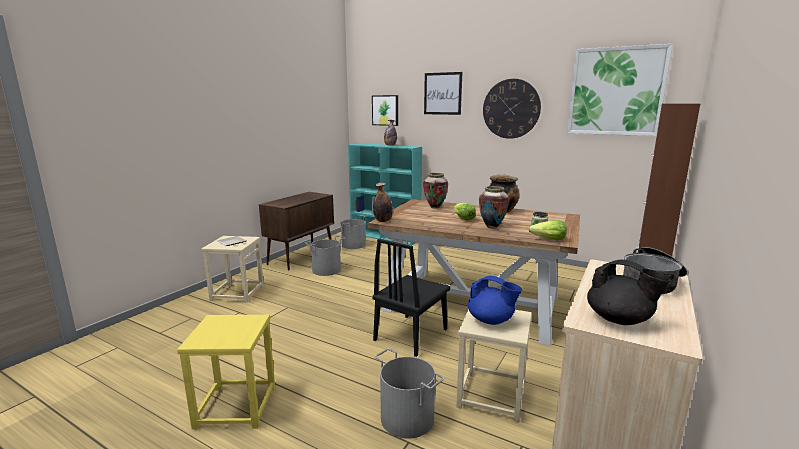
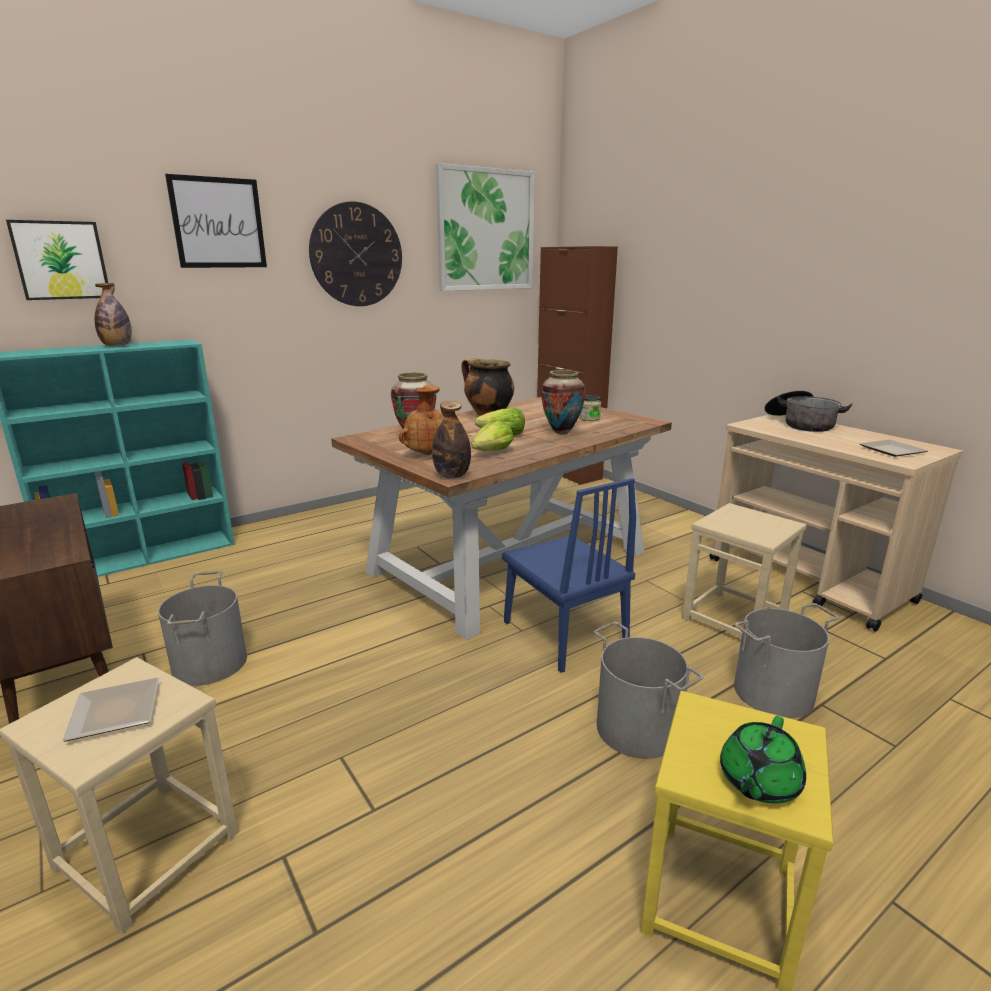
camera: 65 degrees left, 5 degrees up
grey bucket [339,215,366,249] -> grey bucket moved to [593,622,704,759]
black chair [372,239,450,357] -> blue chair [502,478,636,673]
blue teapot [468,276,522,325] -> none
lettuce [528,220,567,240] -> lettuce moved to [471,420,513,451]
black teapot [587,259,671,325] -> plate [859,440,928,457]
none -> brown vase [399,385,444,455]
none -> green teapot [720,716,806,803]

